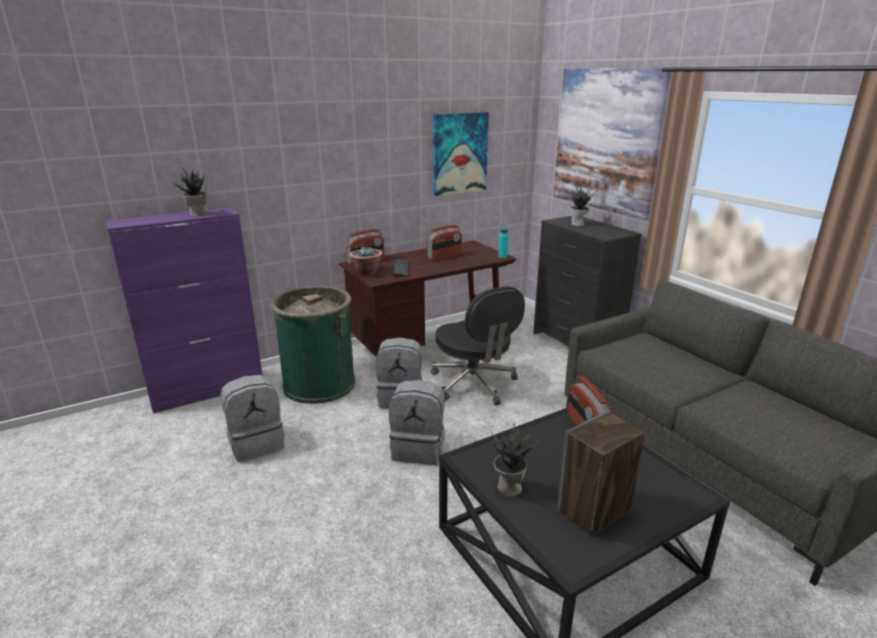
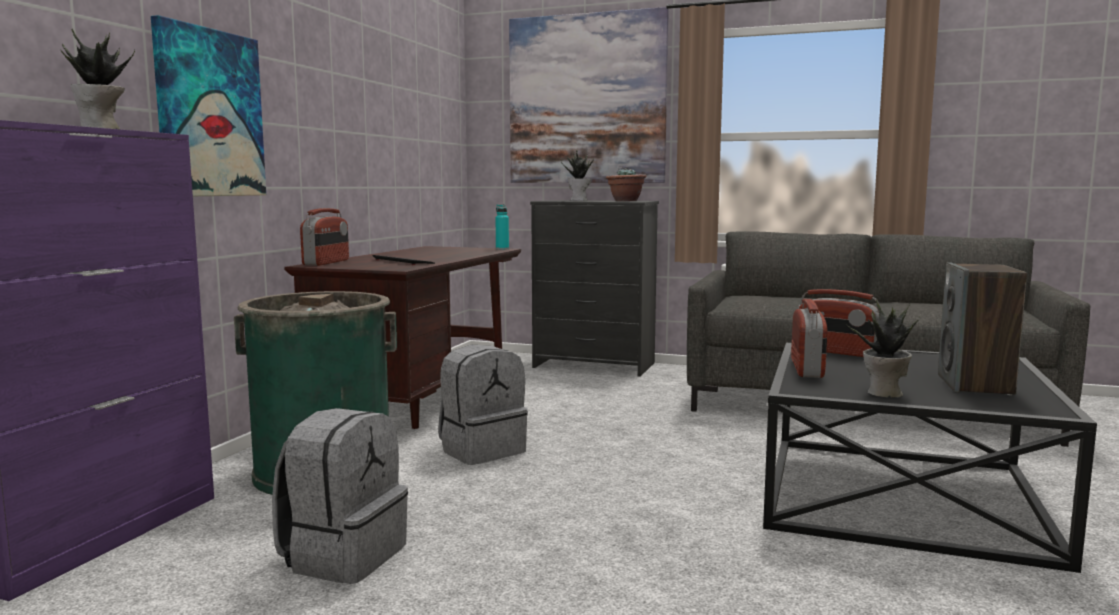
camera: 40 degrees left, 15 degrees down
potted plant [349,246,383,275] -> potted plant moved to [606,168,647,201]
grey backpack [389,380,445,465] -> none
radio [427,225,462,261] -> radio moved to [791,299,827,378]
black office chair [431,286,525,405] -> none
picture [433,112,489,196] -> picture moved to [151,15,266,196]

